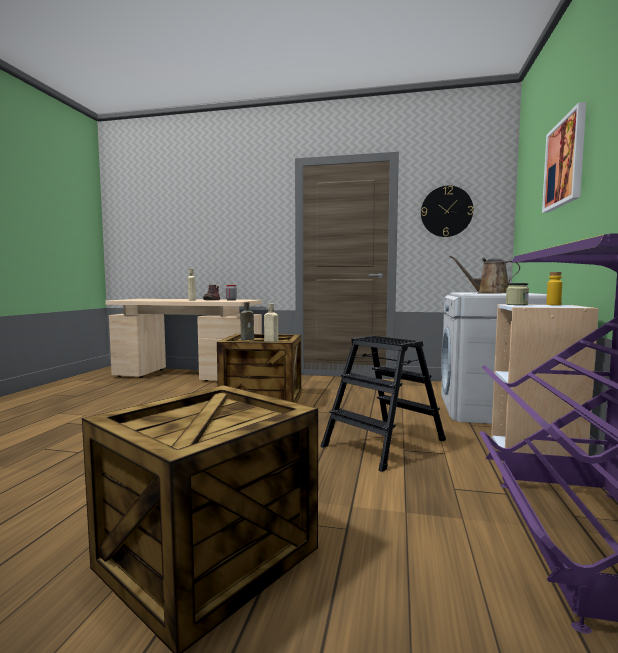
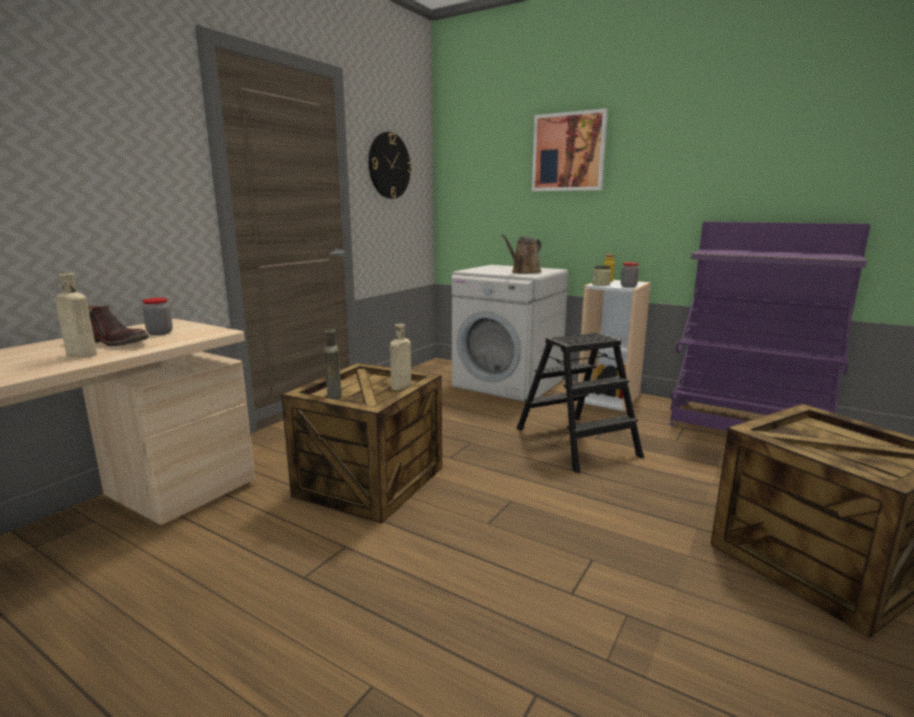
camera: 70 degrees left, 10 degrees up
none -> jar [621,262,639,288]

